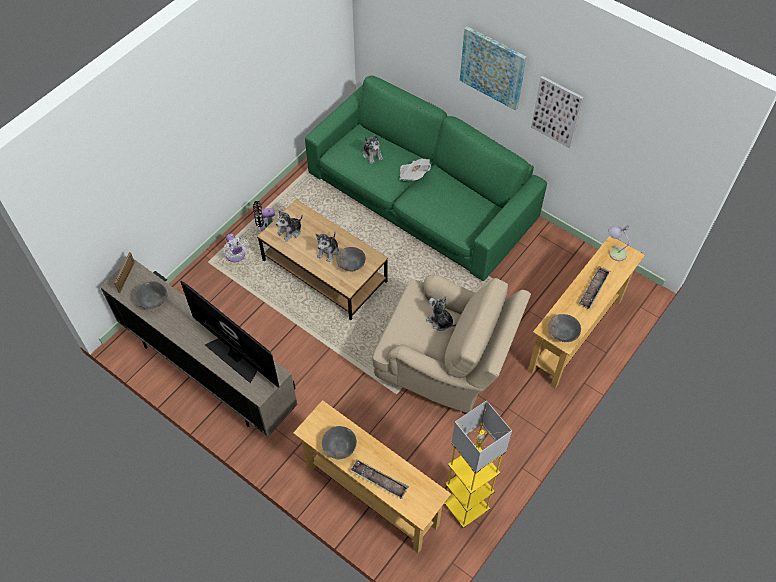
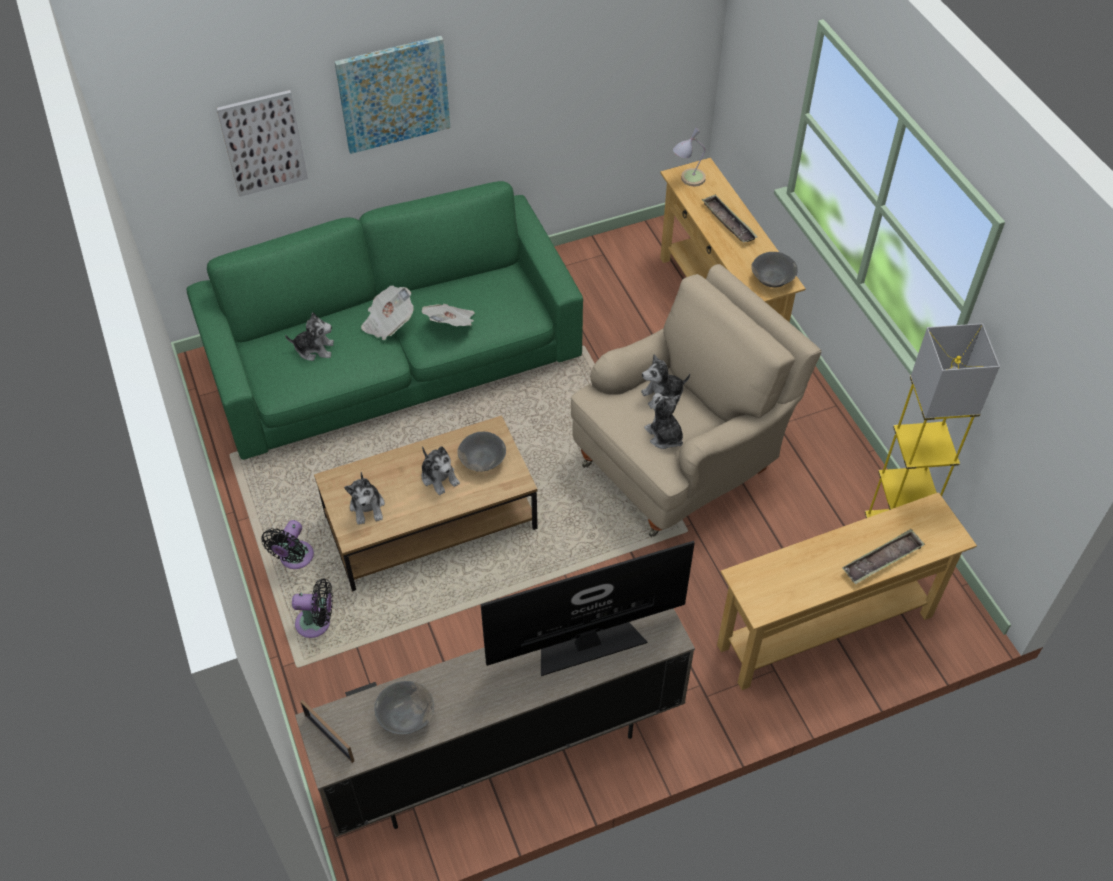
camera: 60 degrees left, 5 degrees down
white fan [223,233,249,262] -> black fan [292,578,333,638]
grey bowl [322,426,357,459] -> none
picture [531,76,584,149] -> picture moved to [216,90,308,197]
none -> newspaper [422,304,475,326]
none -> plush toy [644,393,683,449]

